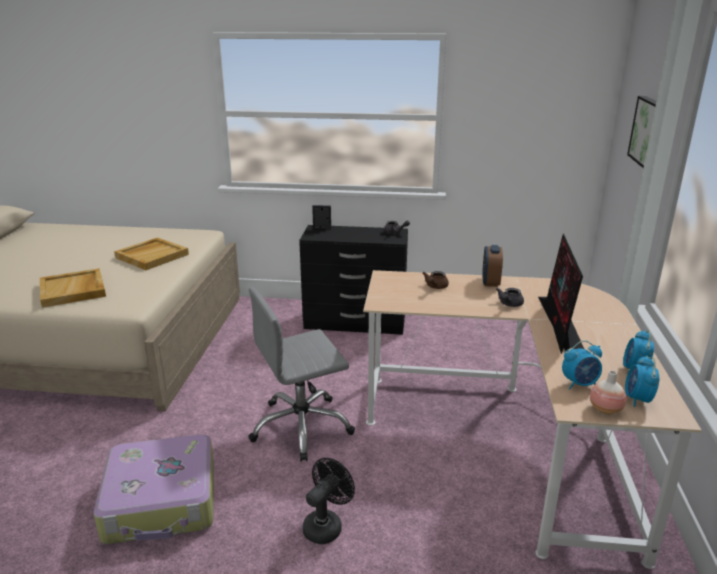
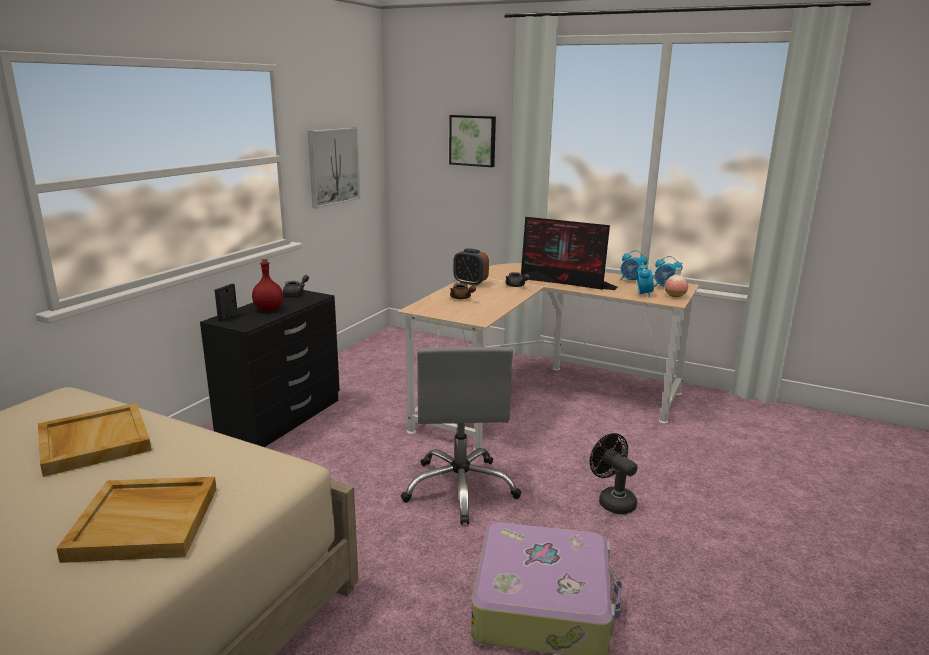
camera: 70 degrees left, 5 degrees down
none -> red bottle [252,258,283,311]
none -> picture [308,128,360,209]

